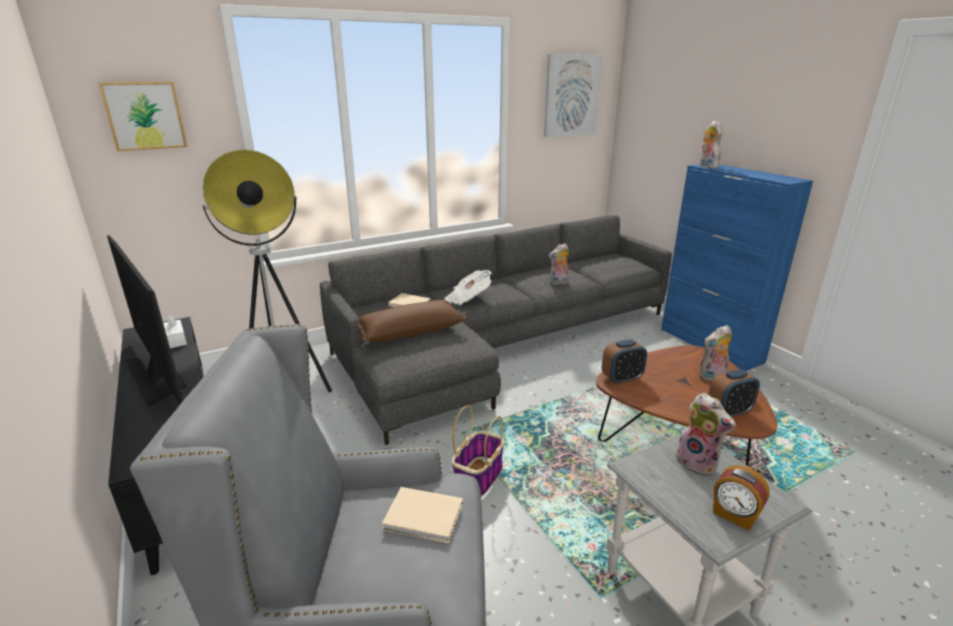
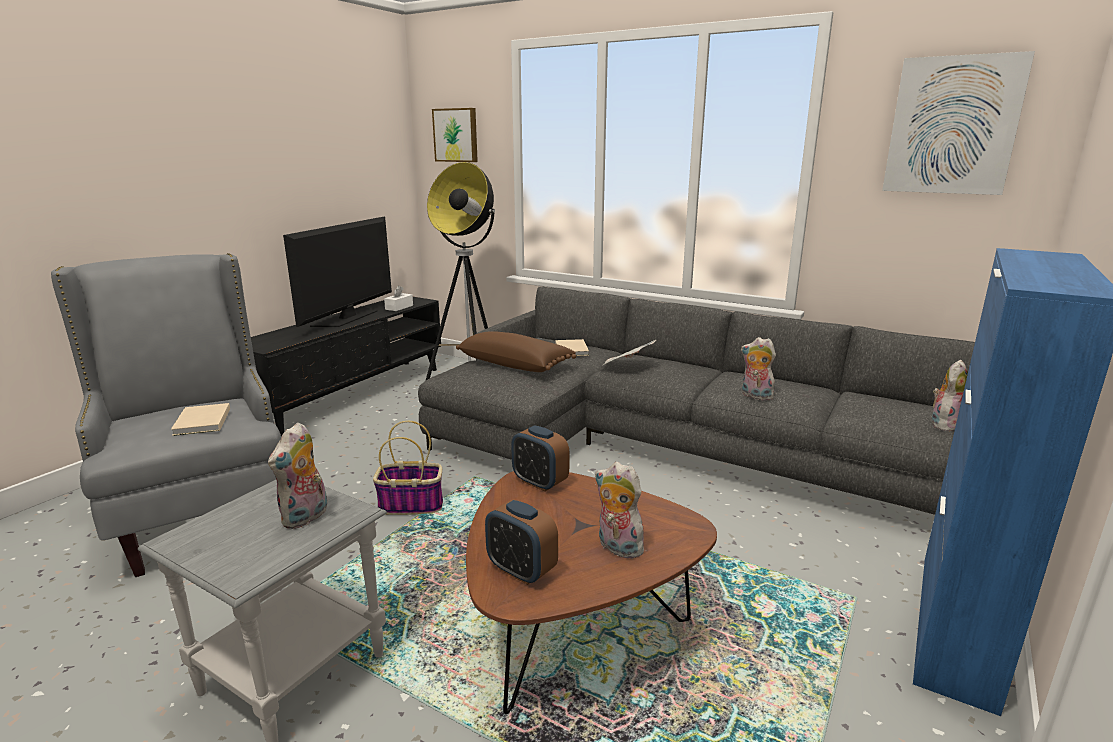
camera: 60 degrees right, 5 degrees down
plush toy [700,121,722,168] -> plush toy moved to [932,360,968,431]
alarm clock [713,465,770,531] -> none

